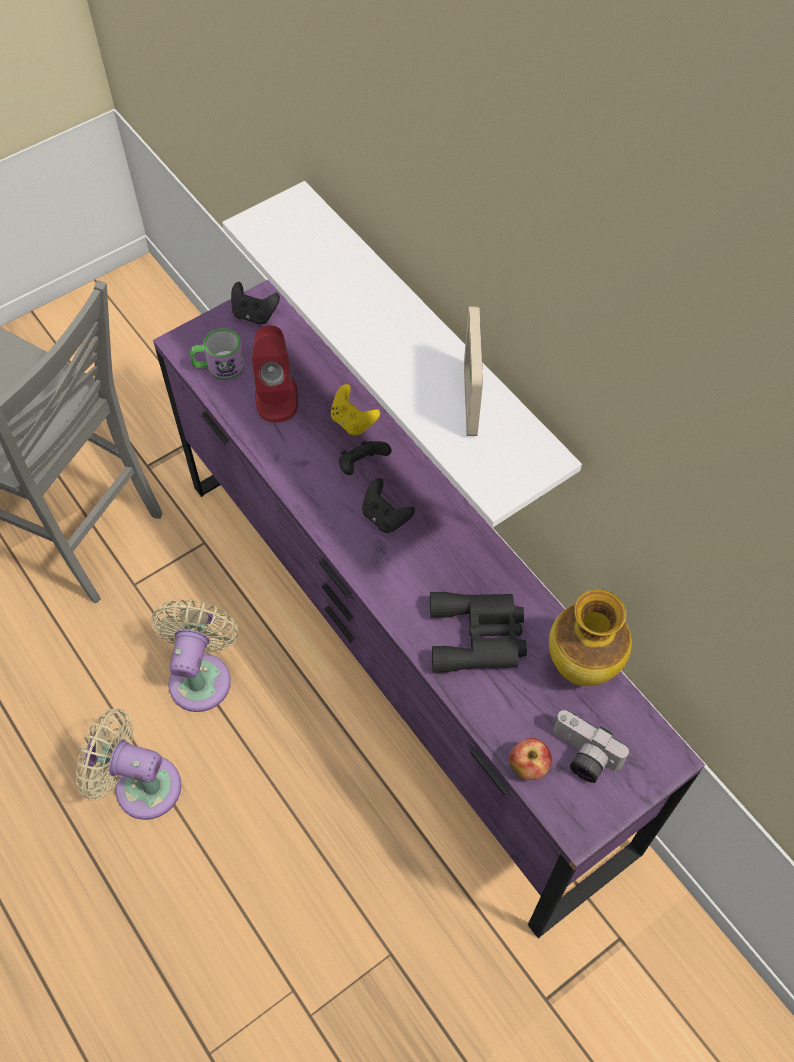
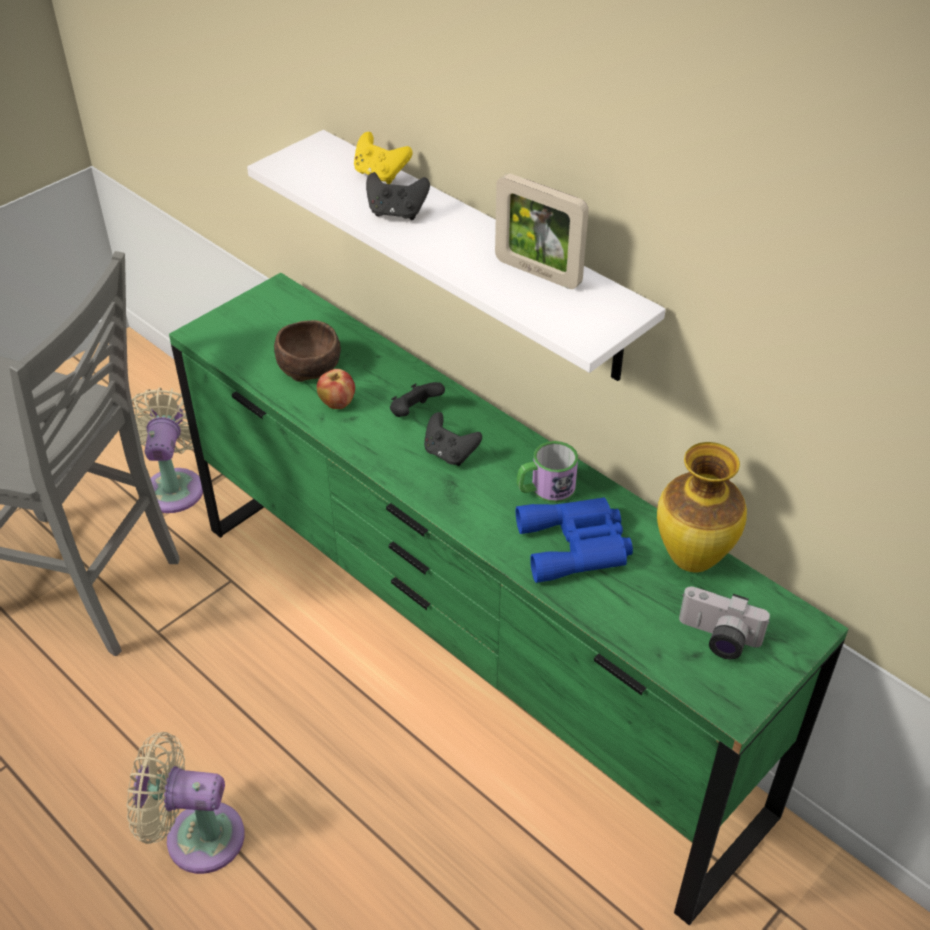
camera: 10 degrees left, 15 degrees down
beige fan [152,599,238,712] -> beige fan moved to [131,388,203,513]
purple dresser [153,280,705,939] -> green dresser [169,273,848,926]
mug [190,328,244,380] -> mug moved to [517,441,578,503]
black game controller [231,282,280,324] -> black game controller moved to [366,172,430,220]
red speaker [252,325,298,423] -> brown bowl [274,320,341,382]
yellow game controller [331,384,380,436] -> yellow game controller moved to [354,132,413,184]
black binoculars [430,592,527,673] -> blue binoculars [516,497,633,583]
picture frame [464,307,483,436] -> picture frame turned 45 degrees counterclockwise [495,173,589,289]
apple [510,738,552,780] -> apple moved to [317,369,355,409]

